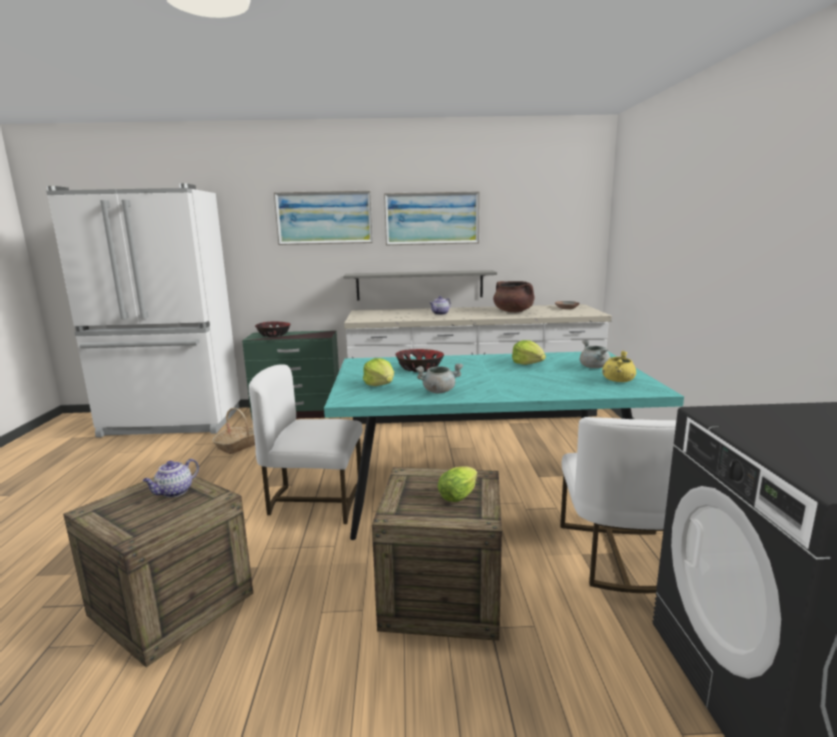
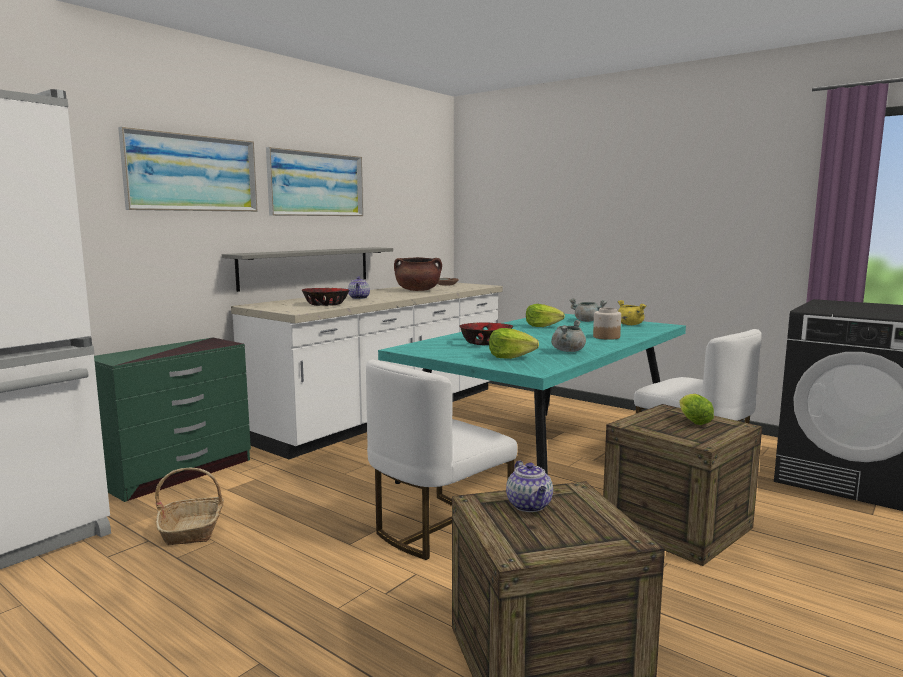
camera: 50 degrees left, 5 degrees down
bowl [255,322,291,337] -> bowl moved to [302,288,349,306]
none -> jar [593,308,621,340]

